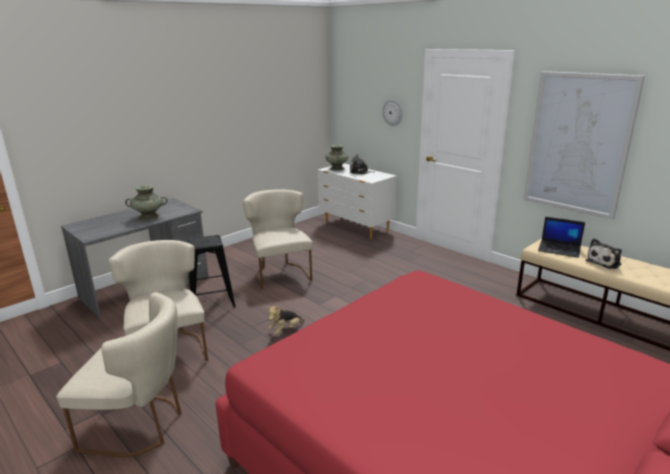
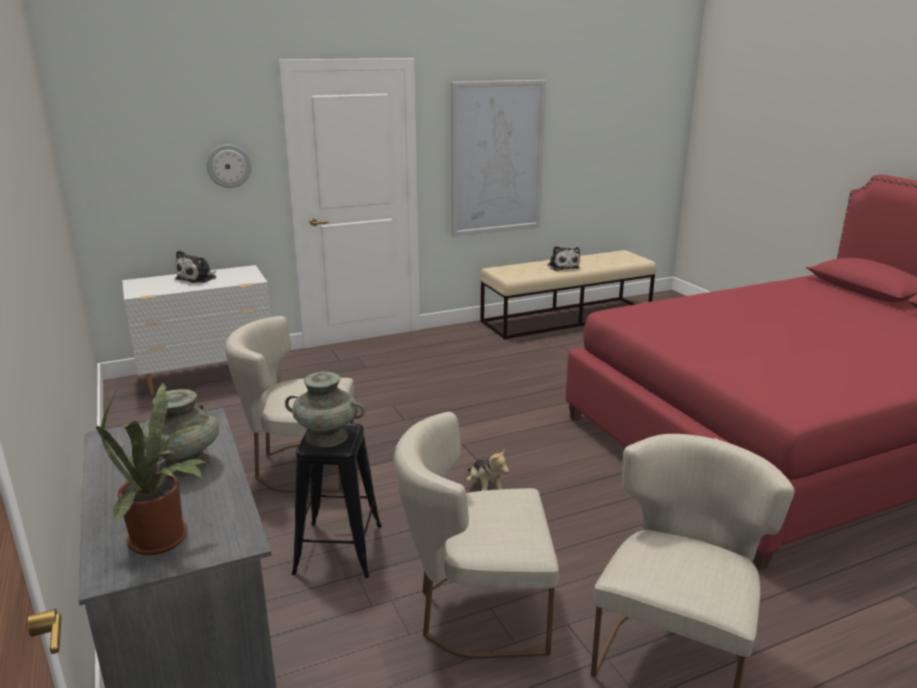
camera: 70 degrees left, 0 degrees up
turquoise vase [326,145,348,171] -> turquoise vase moved to [285,372,366,447]
laptop [538,217,585,258] -> none
none -> potted plant [96,383,207,555]

